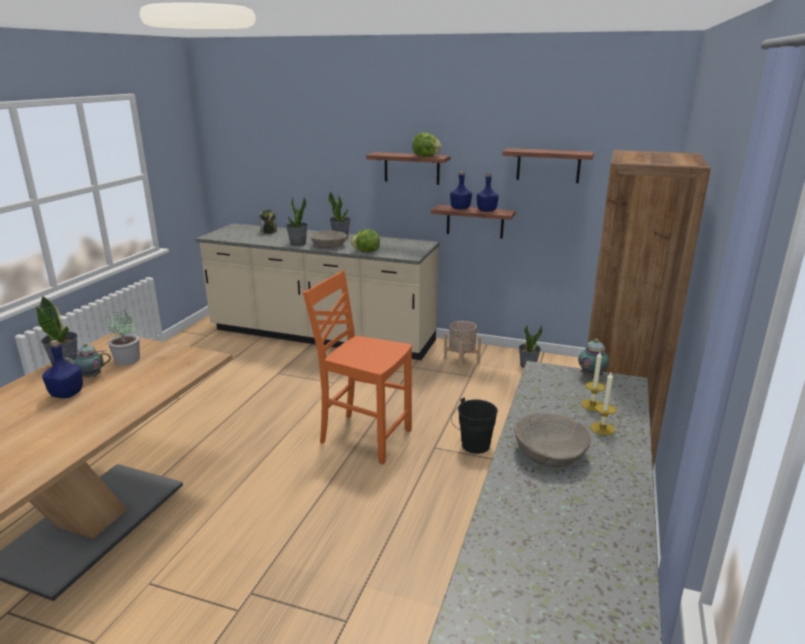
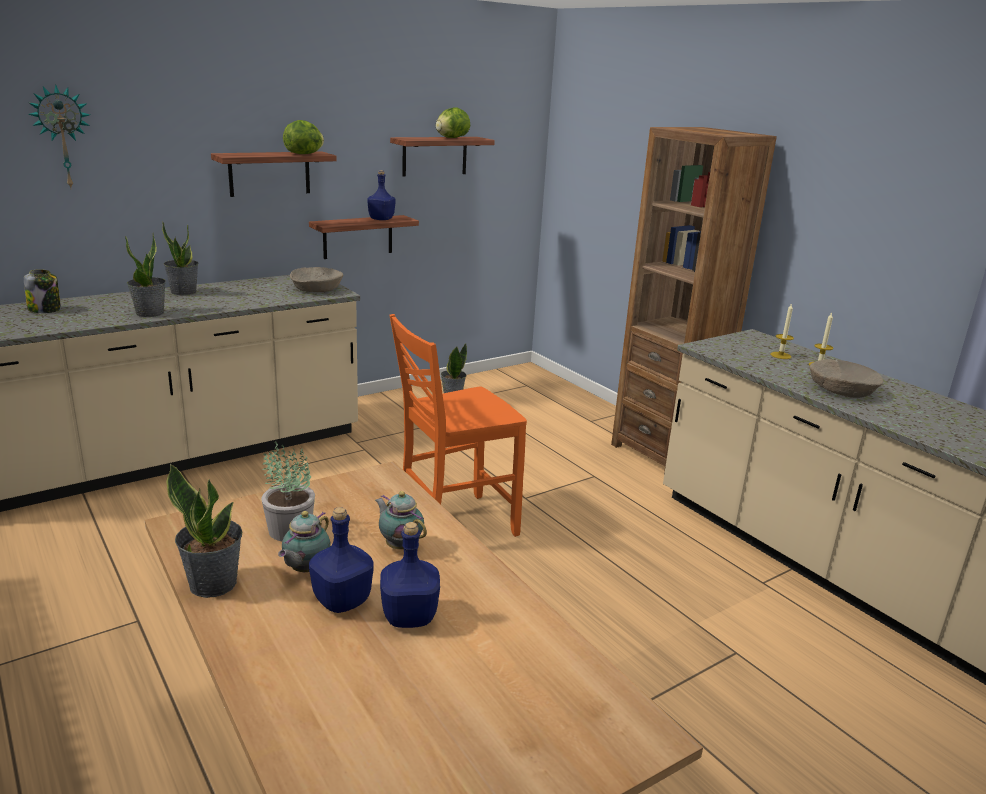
camera: 55 degrees left, 0 degrees up
beige bowl [310,230,347,248] -> beige bowl moved to [290,267,343,292]
lettuce [351,229,380,252] -> lettuce moved to [436,107,470,138]
beige planter [444,321,481,369] -> none
blue bottle [450,171,472,210] -> blue bottle moved to [380,522,440,628]
black bucket [451,397,498,454] -> none
teapot [578,339,609,378] -> teapot moved to [375,491,427,549]
none -> wall clock [28,84,90,190]

